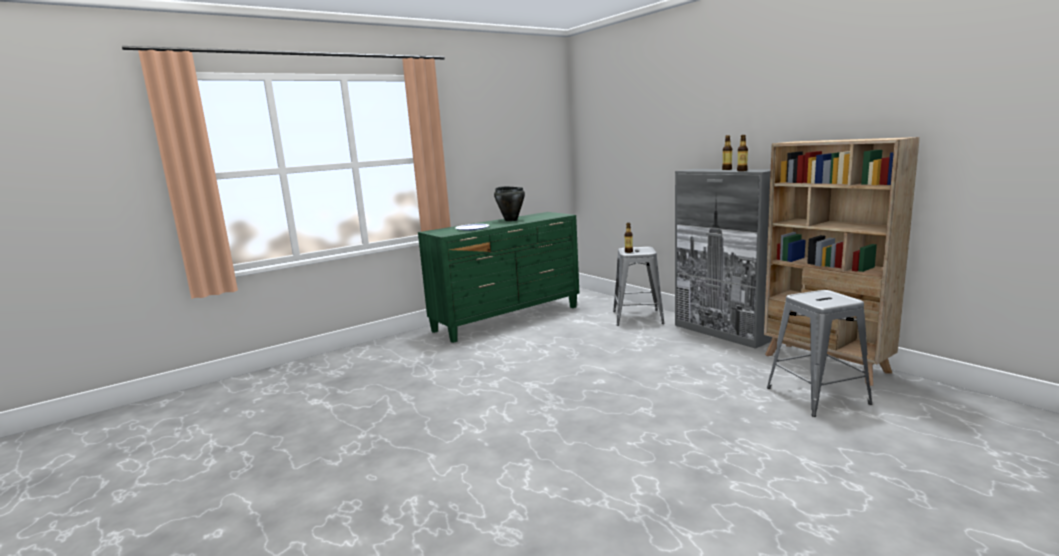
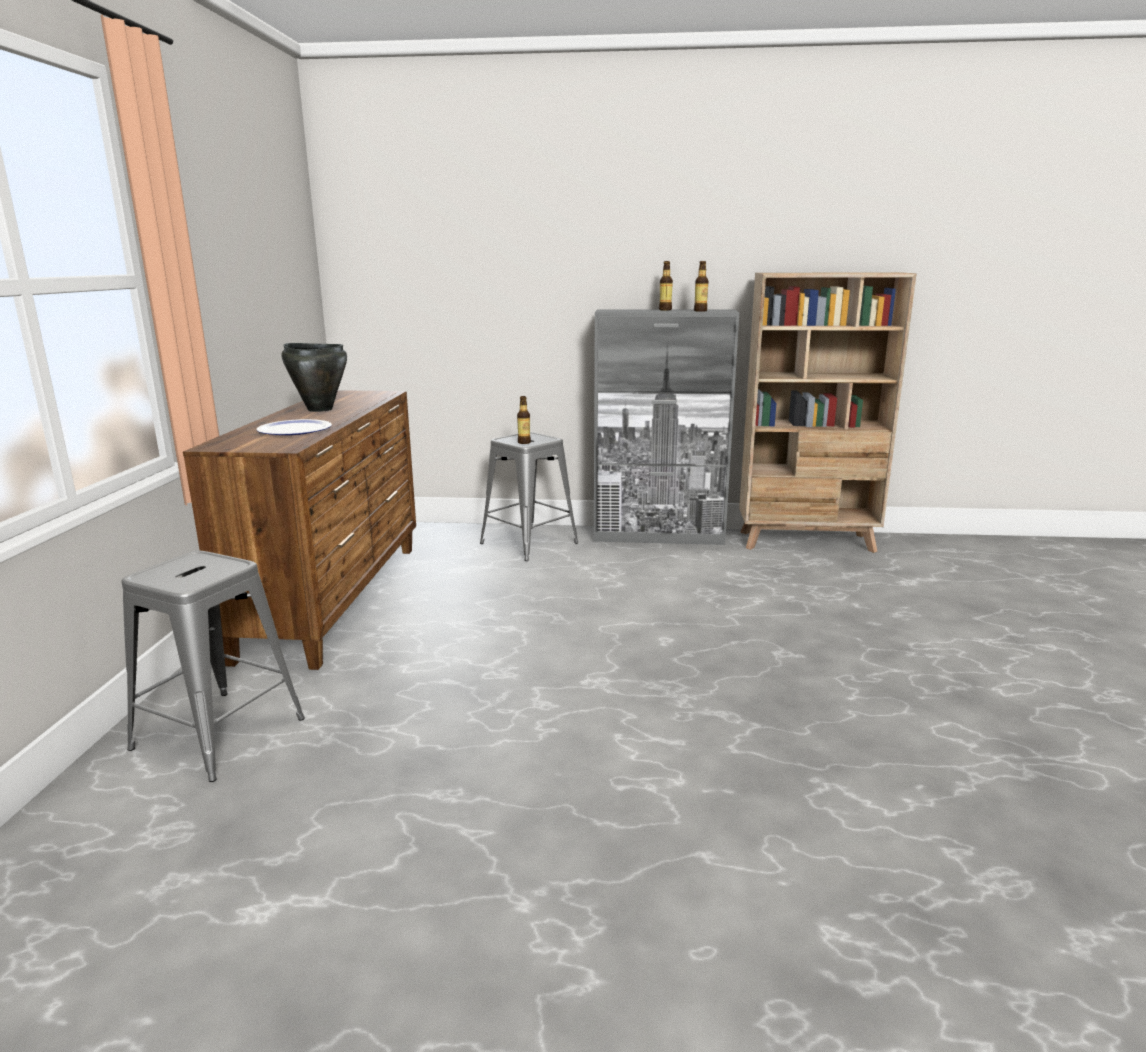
camera: 50 degrees left, 5 degrees up
green dresser [418,212,579,343] -> brown dresser [183,390,416,670]
grey stool [767,290,873,417] -> grey stool moved to [122,551,305,782]

